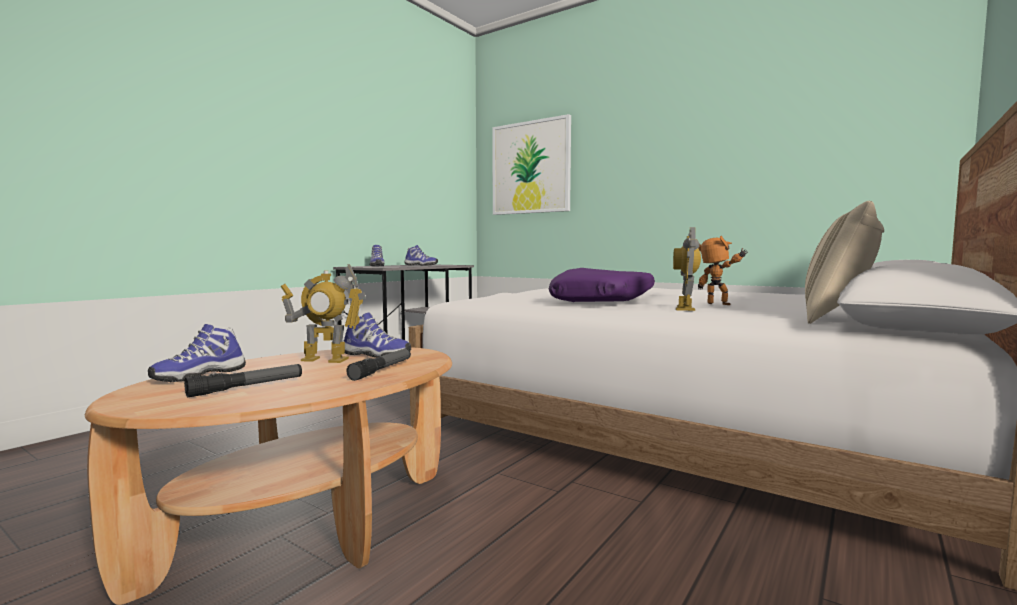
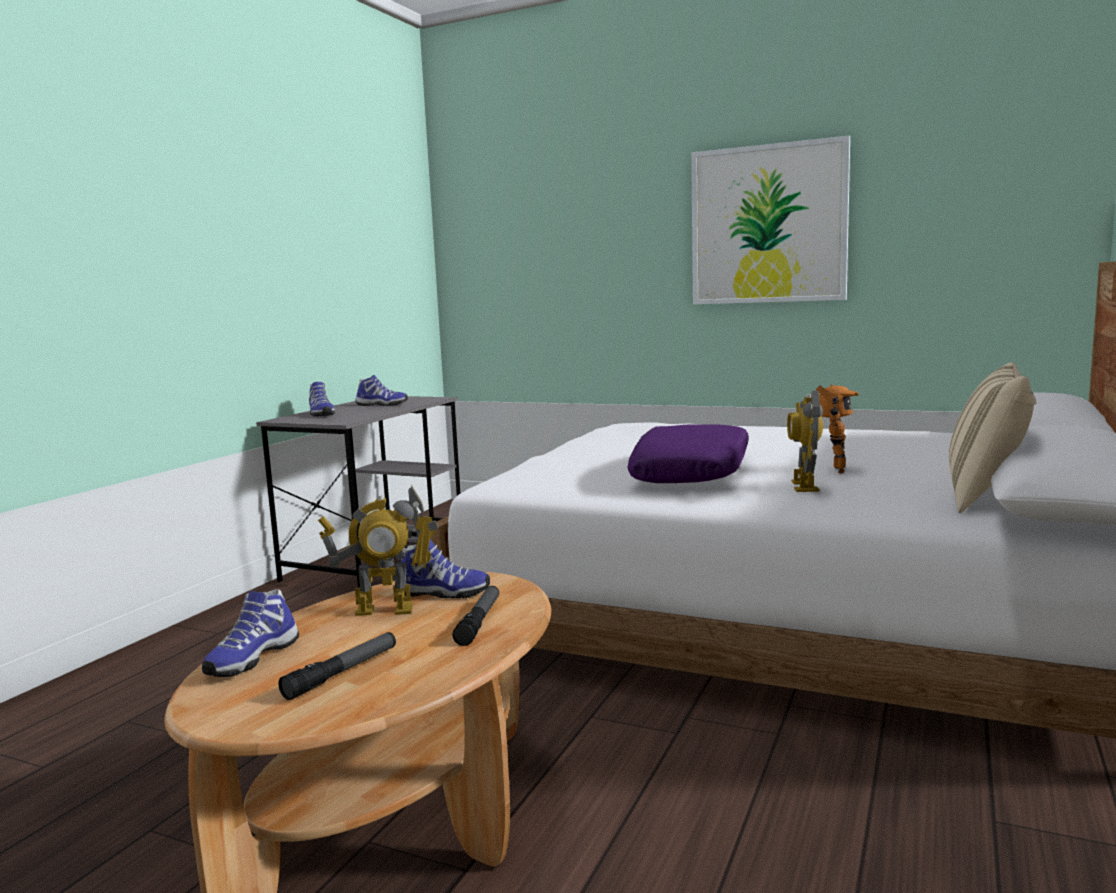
camera: 10 degrees left, 5 degrees up
picture [492,114,571,215] -> picture moved to [691,136,850,304]
toy robot [698,236,748,305] -> toy robot turned 75 degrees clockwise [816,385,859,474]

